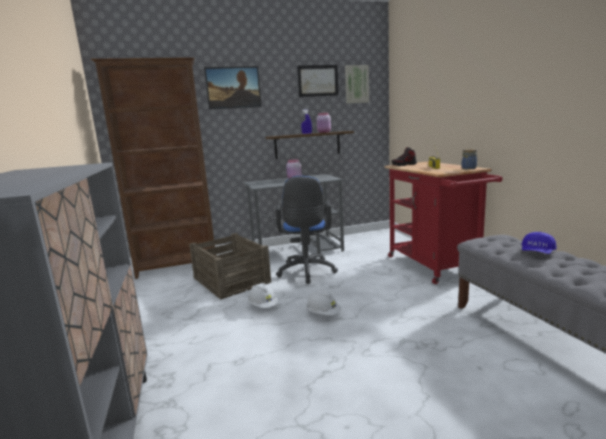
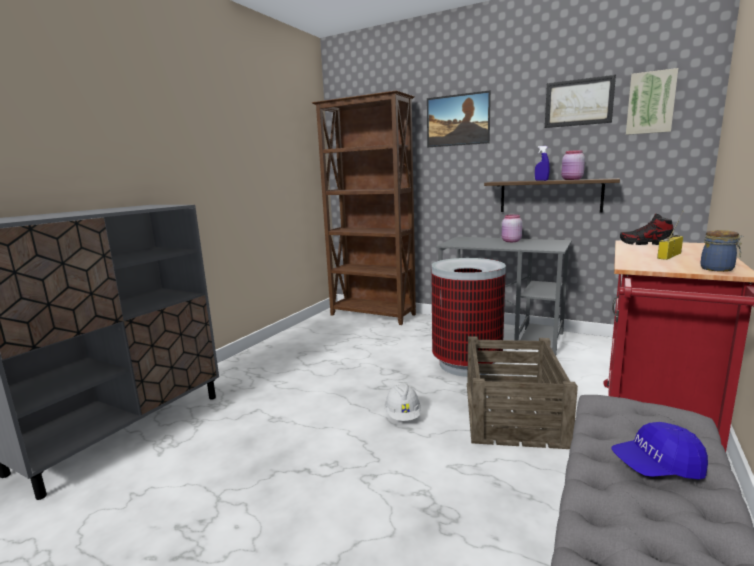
camera: 45 degrees right, 0 degrees up
crate [189,233,271,299] -> crate moved to [467,336,578,449]
white hard hat [248,283,278,308] -> none
blue office chair [276,176,338,284] -> trash can [431,258,506,377]

